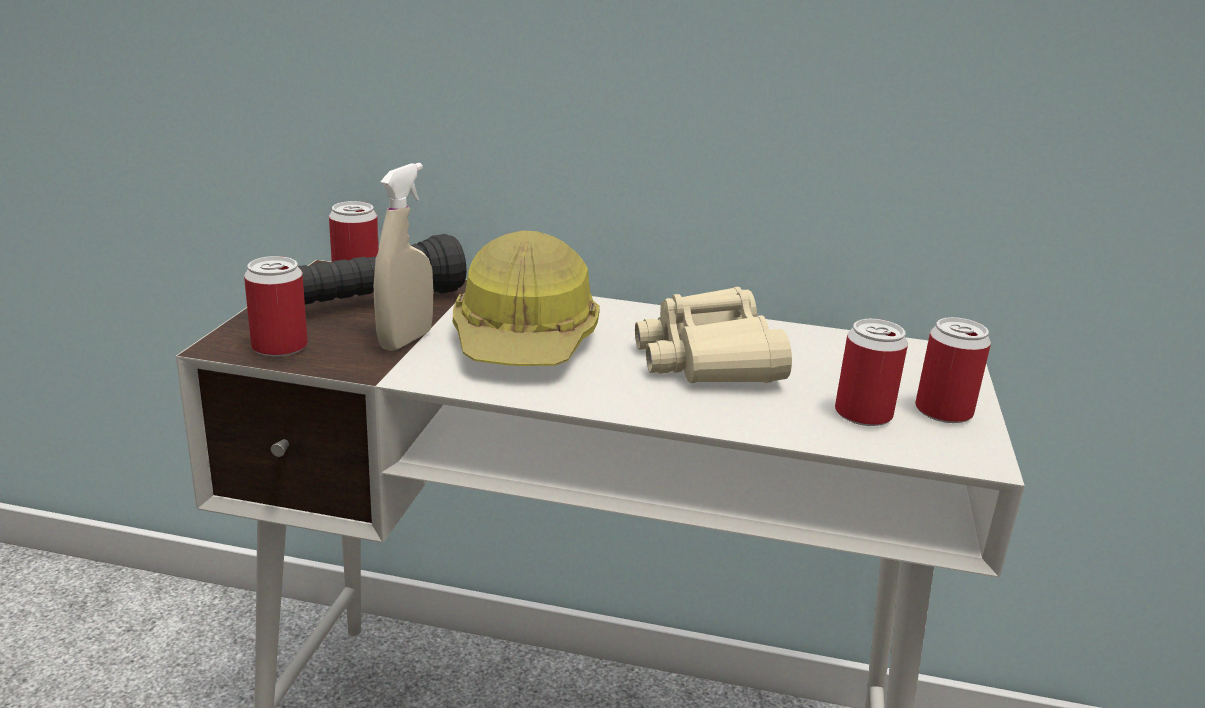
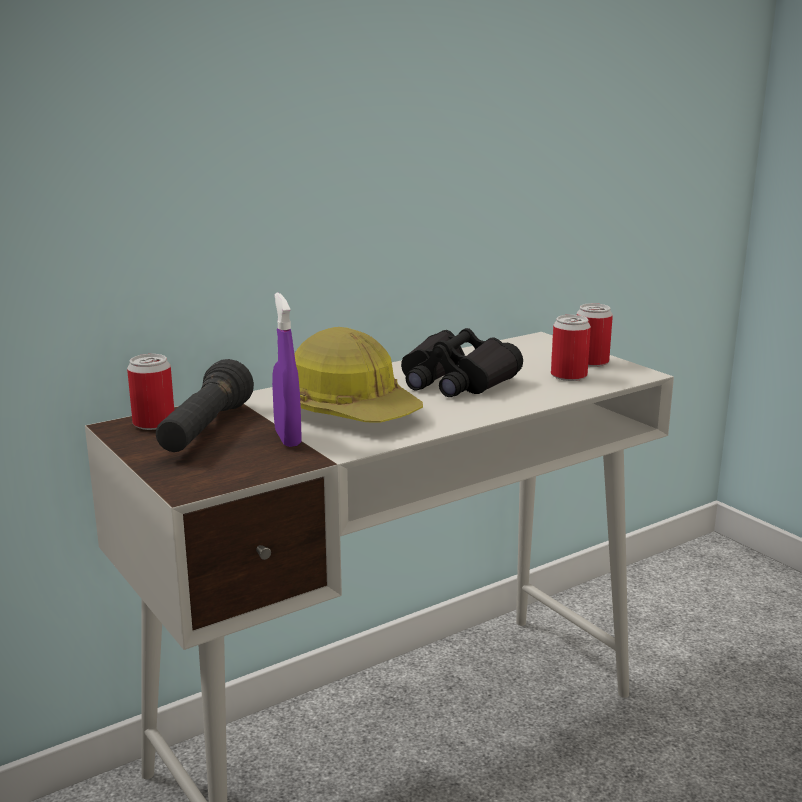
camera: 45 degrees left, 5 degrees down
can [244,256,308,357] -> none
beige spray bottle [374,163,433,351] -> purple spray bottle [272,293,301,447]
beige binoculars [635,287,792,383] -> black binoculars [401,328,523,397]

